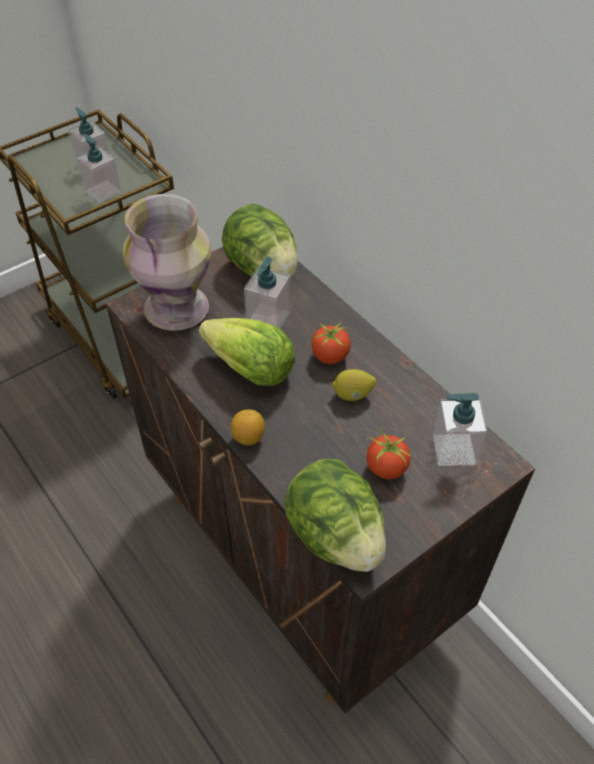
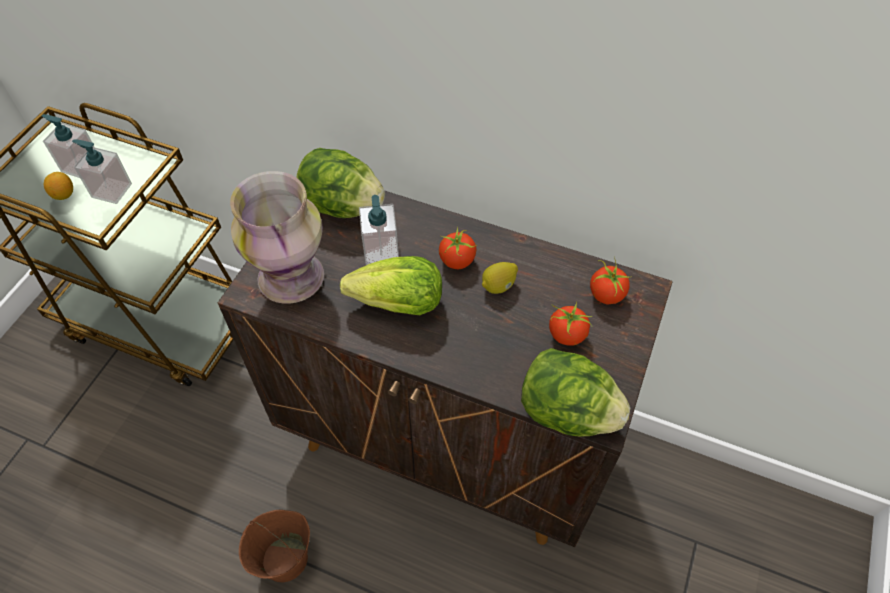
camera: 30 degrees left, 5 degrees up
lemon [231,409,265,446] -> lemon moved to [44,172,73,200]
soap dispenser [433,393,488,466] -> tomato [590,257,632,305]
none -> brown bucket [239,510,310,582]

